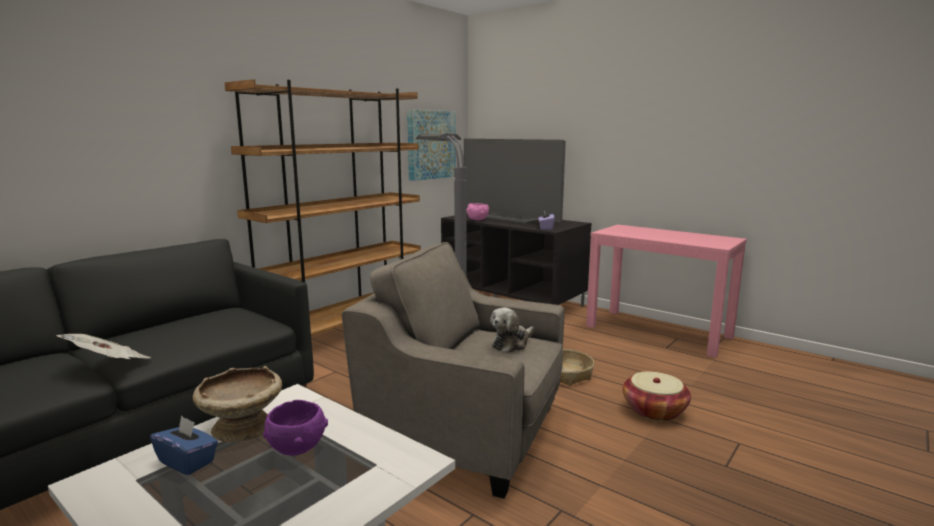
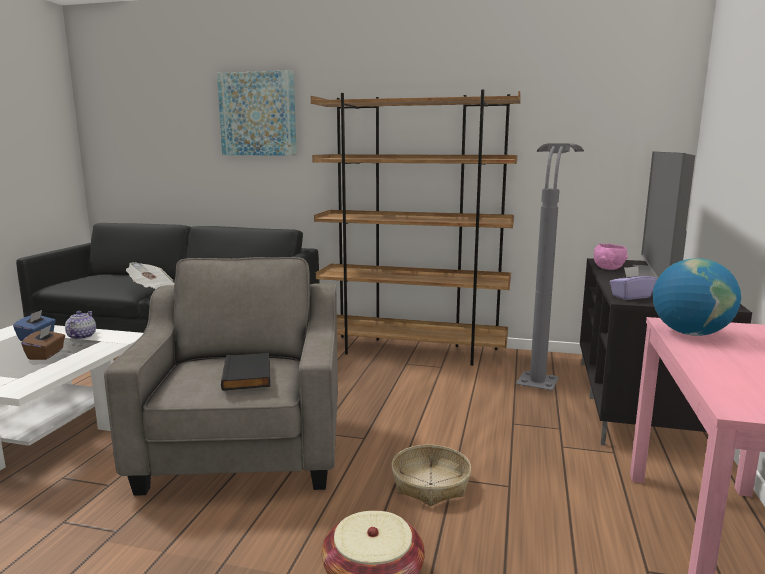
camera: 65 degrees right, 0 degrees up
beige bowl [192,366,282,442] -> teapot [65,311,96,340]
purple bowl [263,400,328,456] -> brown tissue box [21,325,65,360]
picture [407,109,456,181] -> picture moved to [217,70,297,155]
plush toy [490,307,534,353] -> black book [221,353,270,391]
none -> globe [653,258,741,336]

